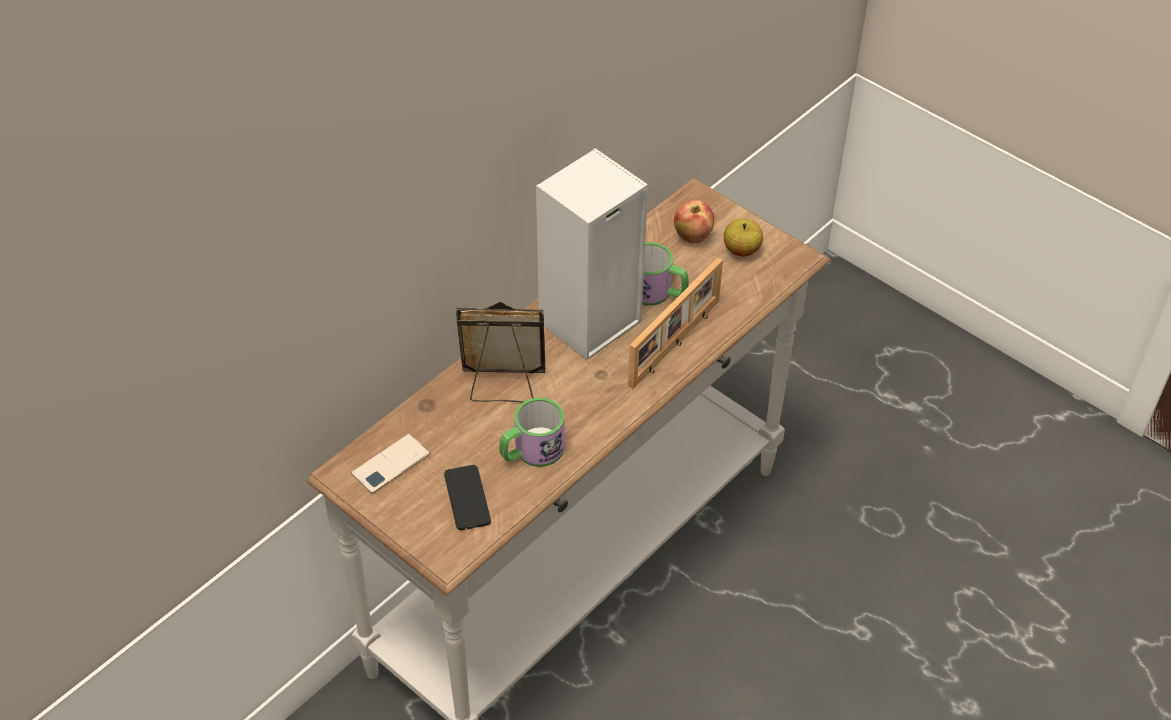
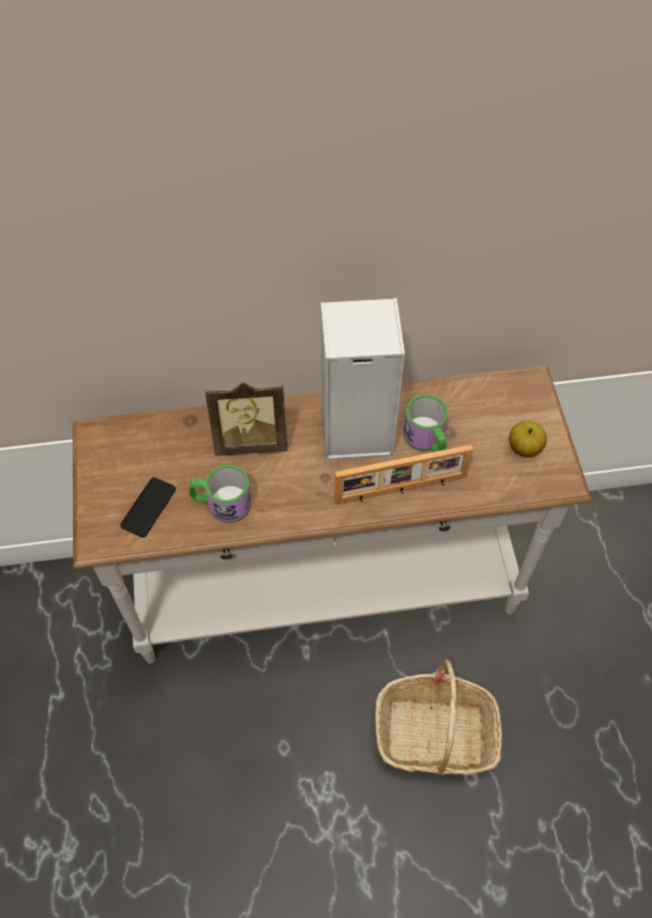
camera: 40 degrees right, 10 degrees up
phone [351,434,430,494] -> none
picture frame [456,302,545,403] -> picture frame turned 135 degrees clockwise [205,383,287,456]
apple [674,200,714,243] -> none
none -> basket [375,659,502,775]

